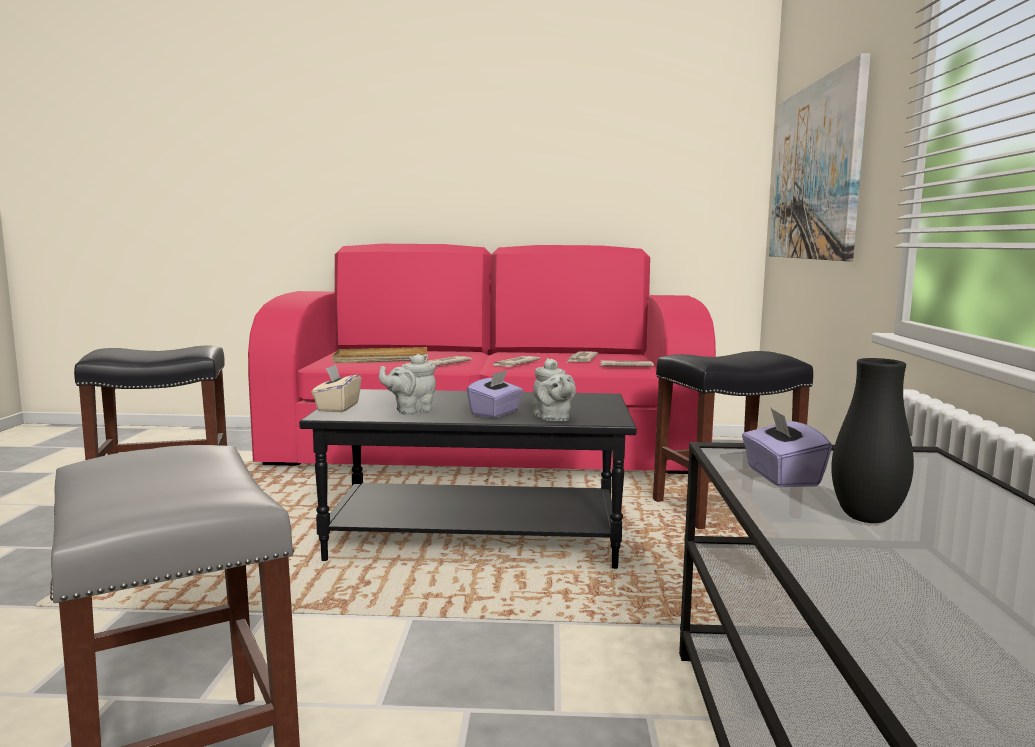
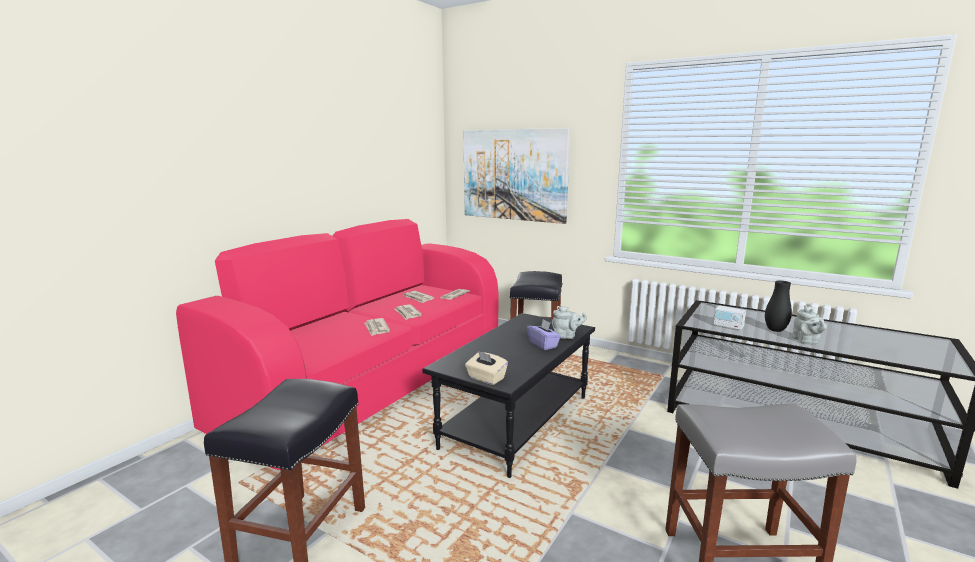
camera: 60 degrees left, 5 degrees up
beige tray [332,347,427,363] -> none
grey teapot [379,354,436,415] -> grey teapot moved to [792,305,827,345]
purple tissue box [742,407,832,487] -> radio [714,296,746,330]

